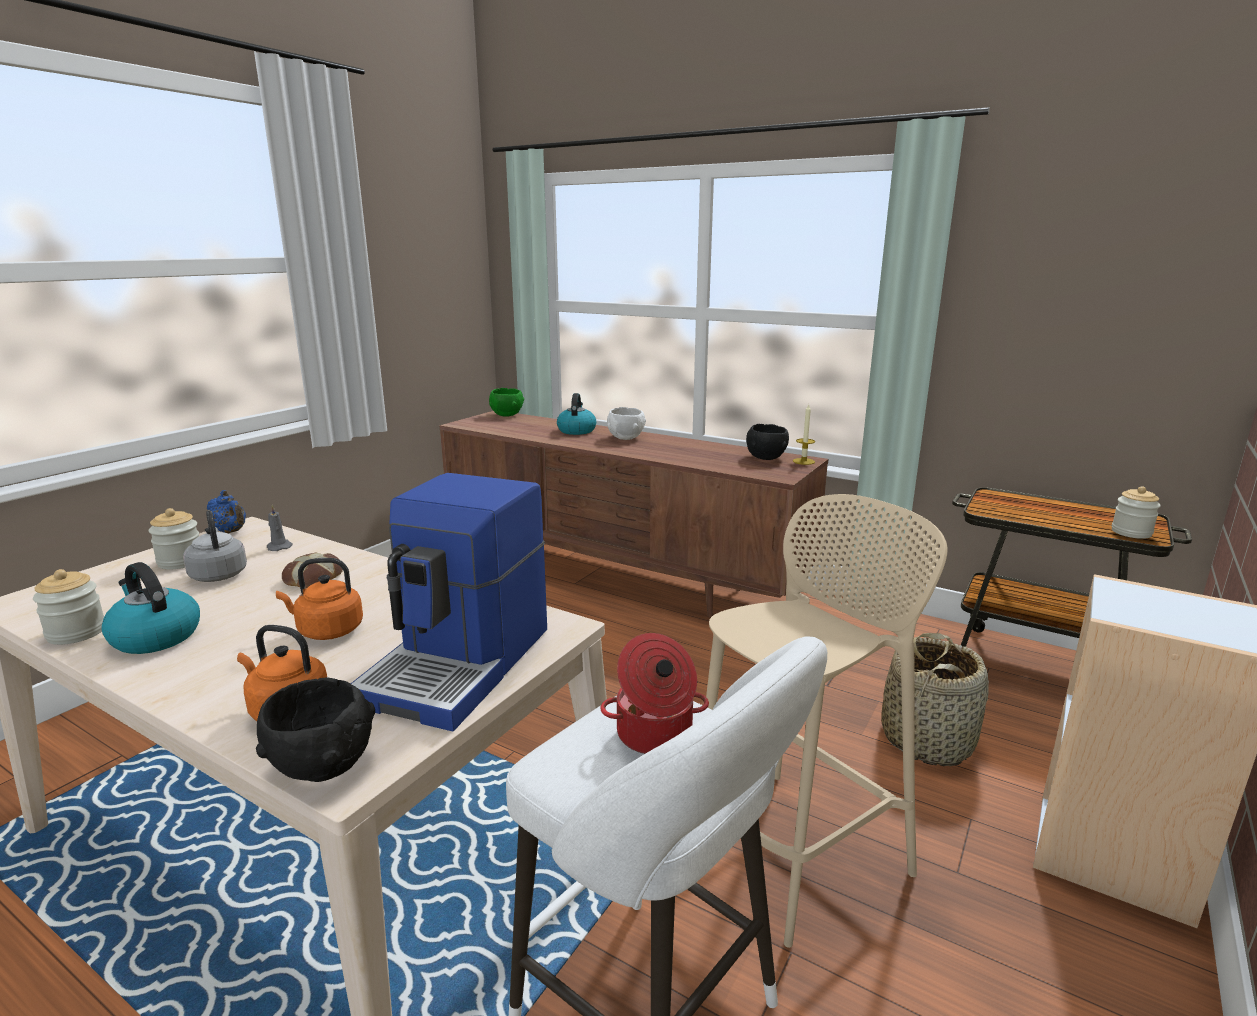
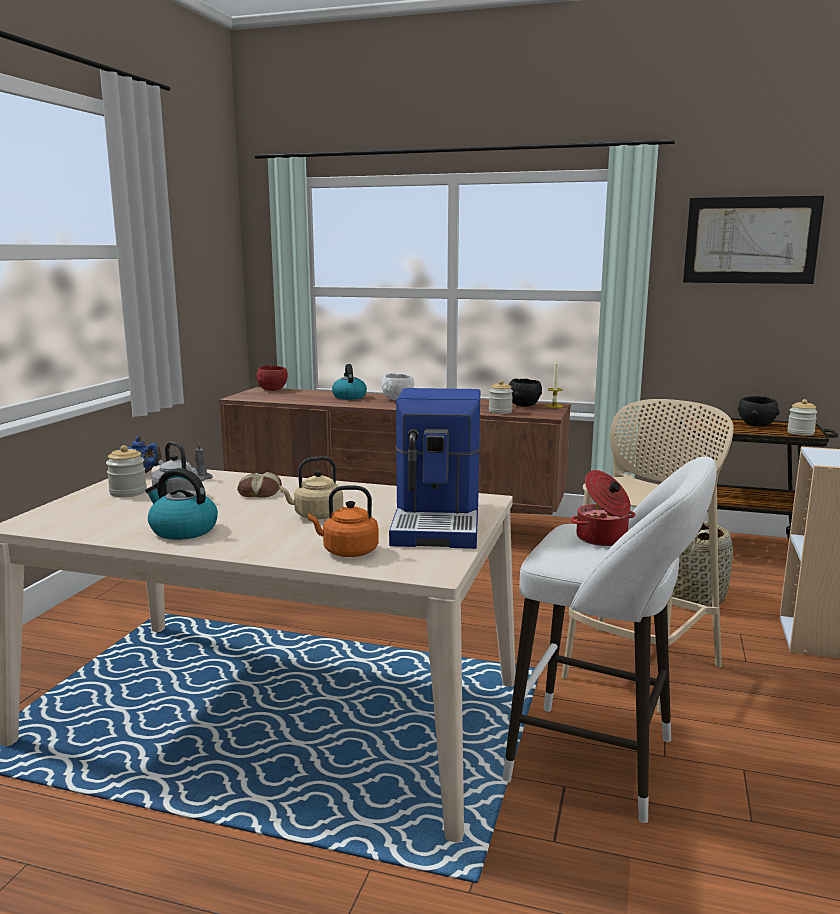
camera: 15 degrees left, 5 degrees down
jar [33,569,105,645] -> jar moved to [489,380,513,414]
black bowl [256,677,375,782] -> black bowl moved to [738,396,780,427]
orange kettle [276,558,363,640] -> beige kettle [279,456,343,519]
green bowl [489,388,524,417] -> red bowl [257,365,288,391]
none -> picture [683,196,824,284]

